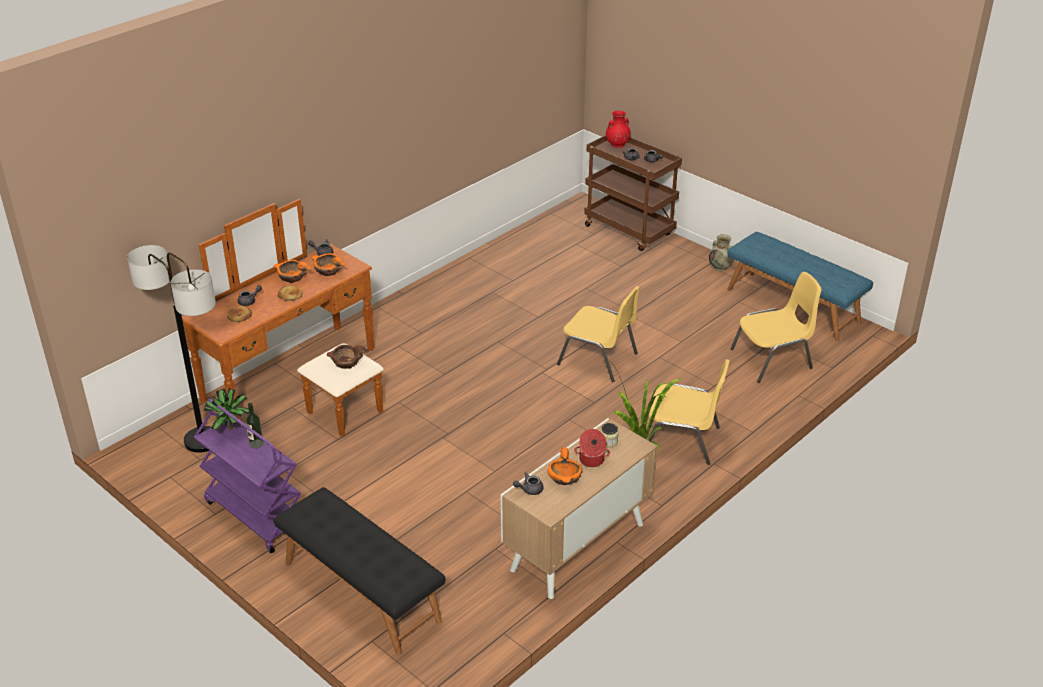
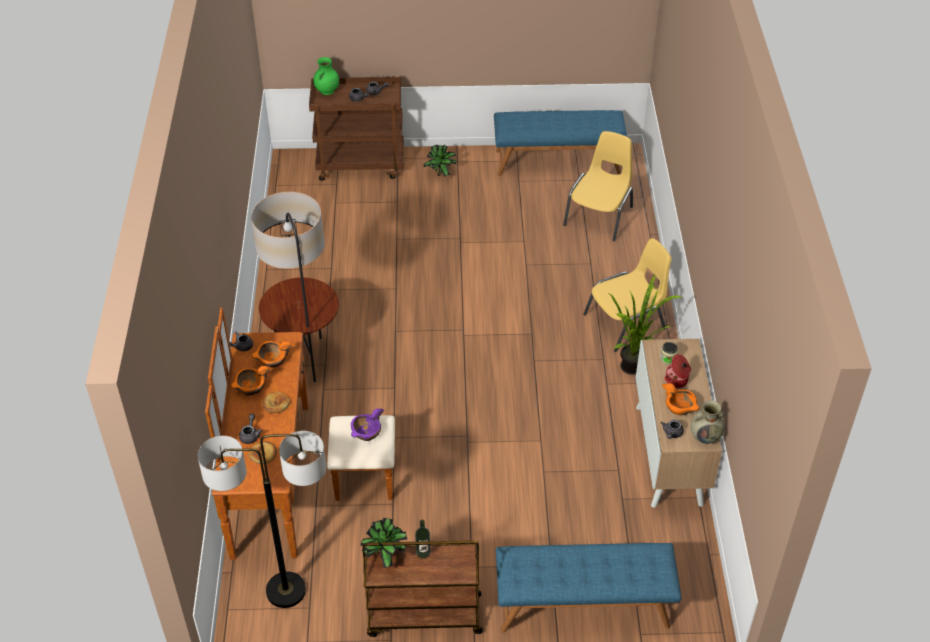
camera: 45 degrees left, 10 degrees up
purple cart [194,399,301,553] -> brown cart [362,540,483,637]
black bench [274,487,445,655] -> blue bench [496,543,681,633]
brown bowl [327,345,369,369] -> purple bowl [351,408,384,441]
yellow chair [557,286,640,382] -> none
red vase [606,110,631,148] -> green vase [313,57,339,95]
beige vase [709,234,734,271] -> beige vase moved to [690,400,725,444]
none -> floor lamp [251,192,339,382]
none -> potted plant [424,145,457,177]

